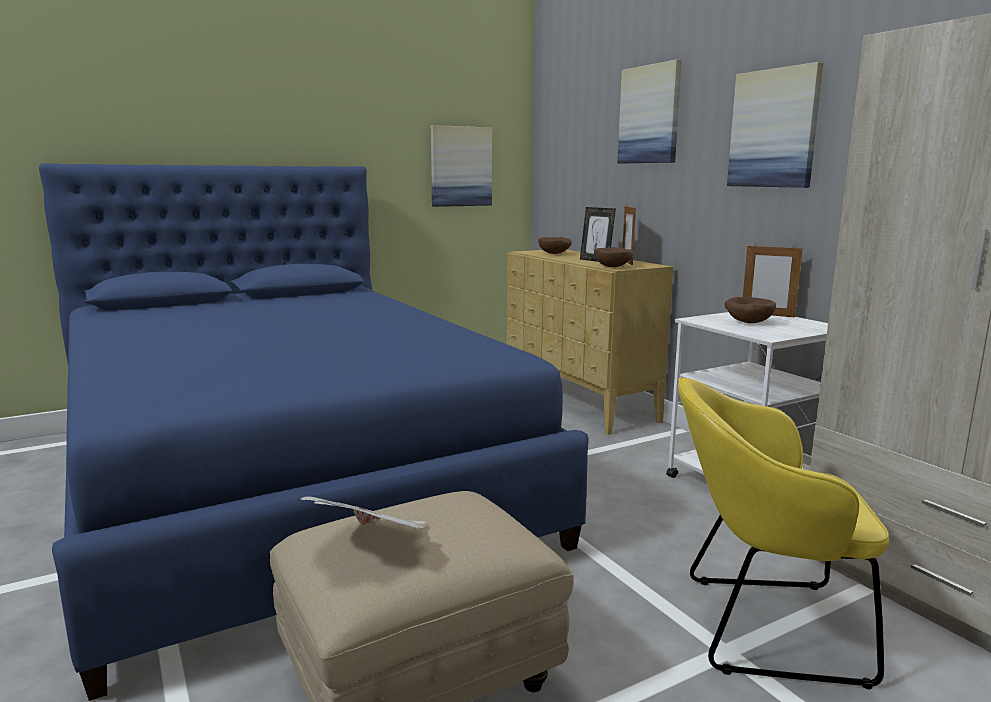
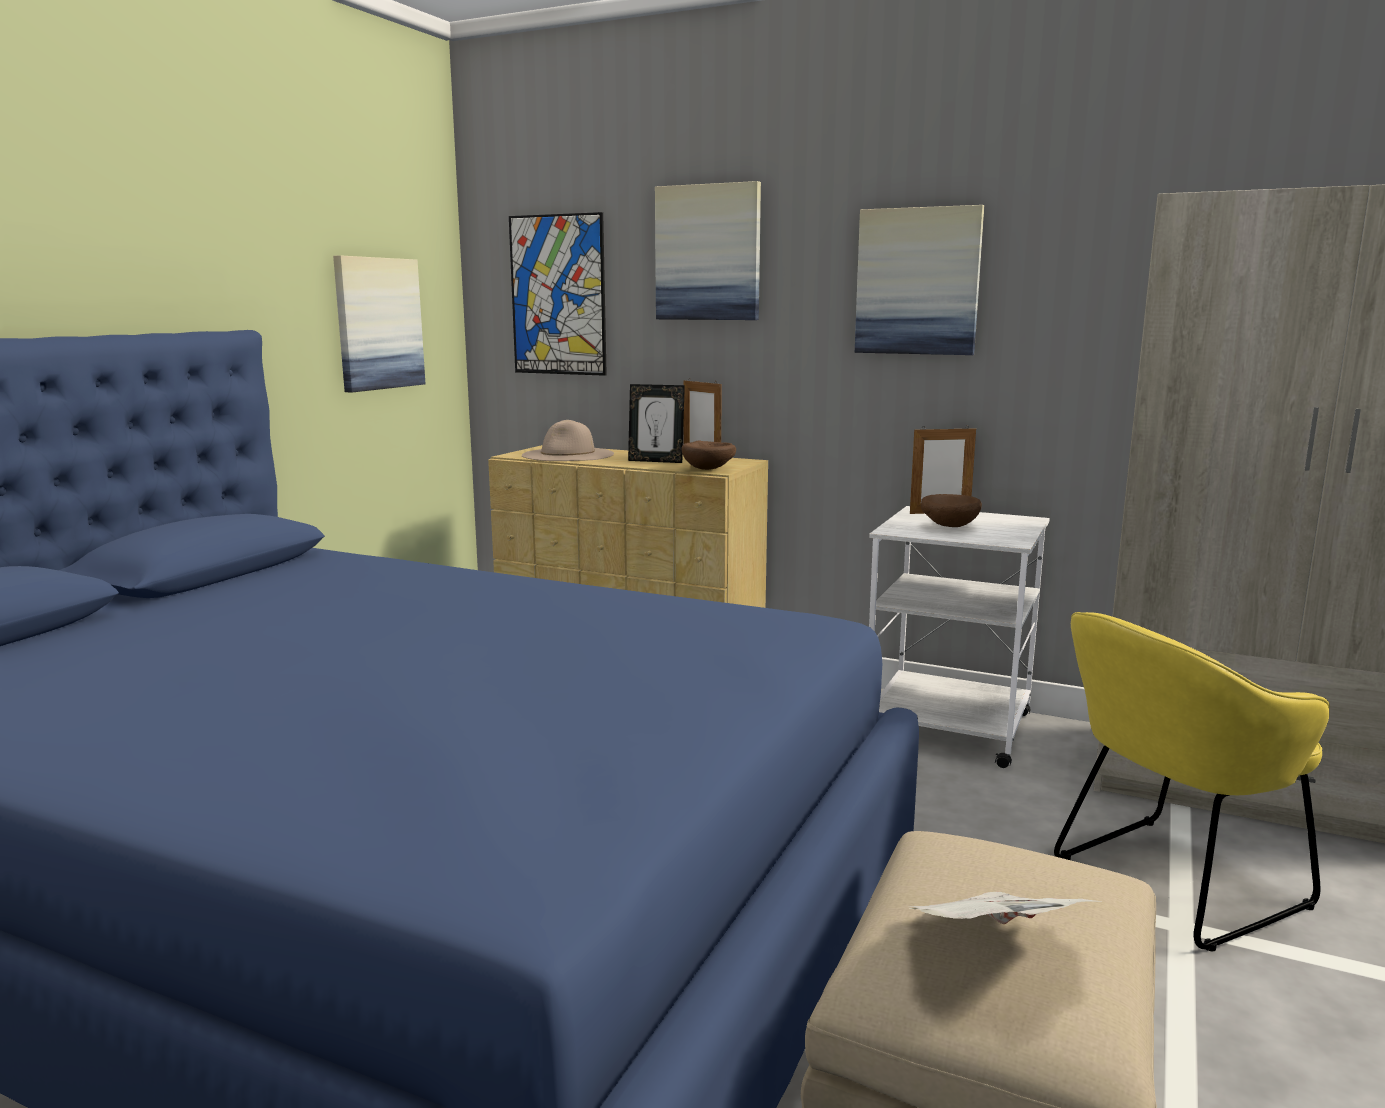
camera: 35 degrees left, 0 degrees up
brown bowl [538,237,572,254] -> beige hat [522,420,614,461]
none -> picture [509,212,607,376]

